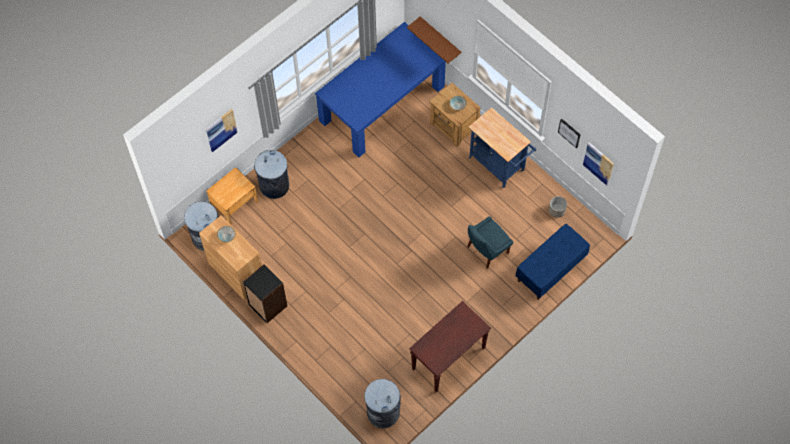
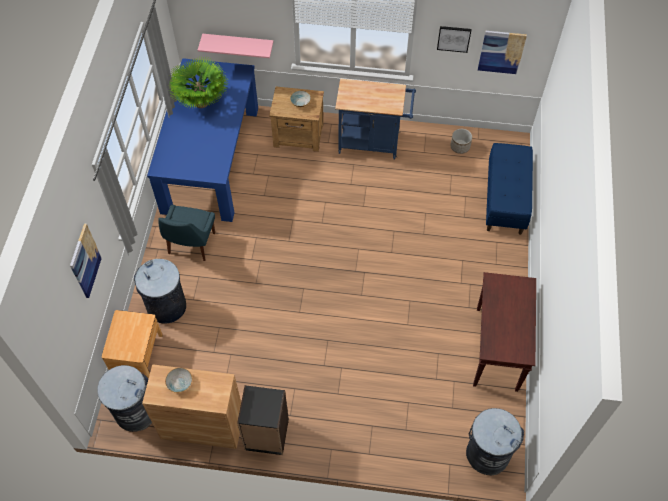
camera: 40 degrees left, 5 degrees down
brown shelf [407,16,462,63] -> pink shelf [198,34,274,58]
blue chair [467,216,513,269] -> blue chair moved to [158,205,215,261]
none -> potted plant [169,56,228,108]

